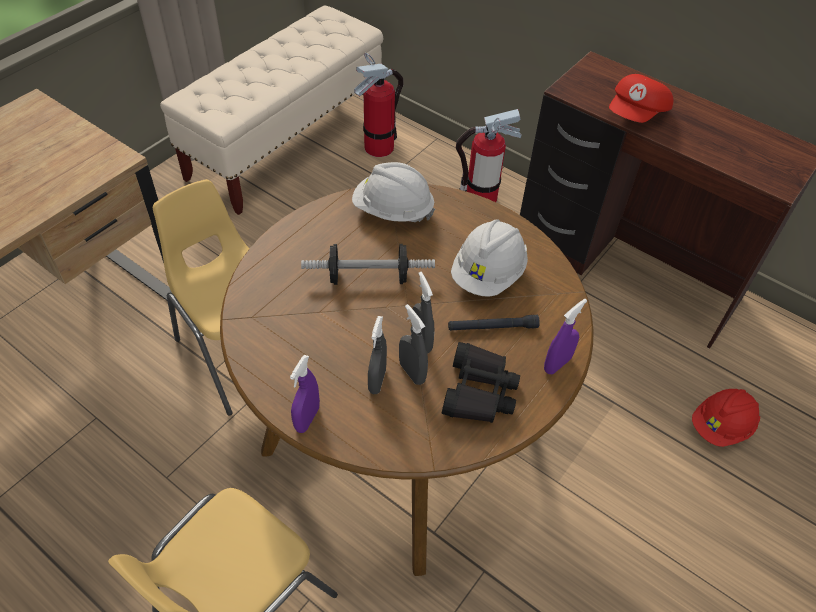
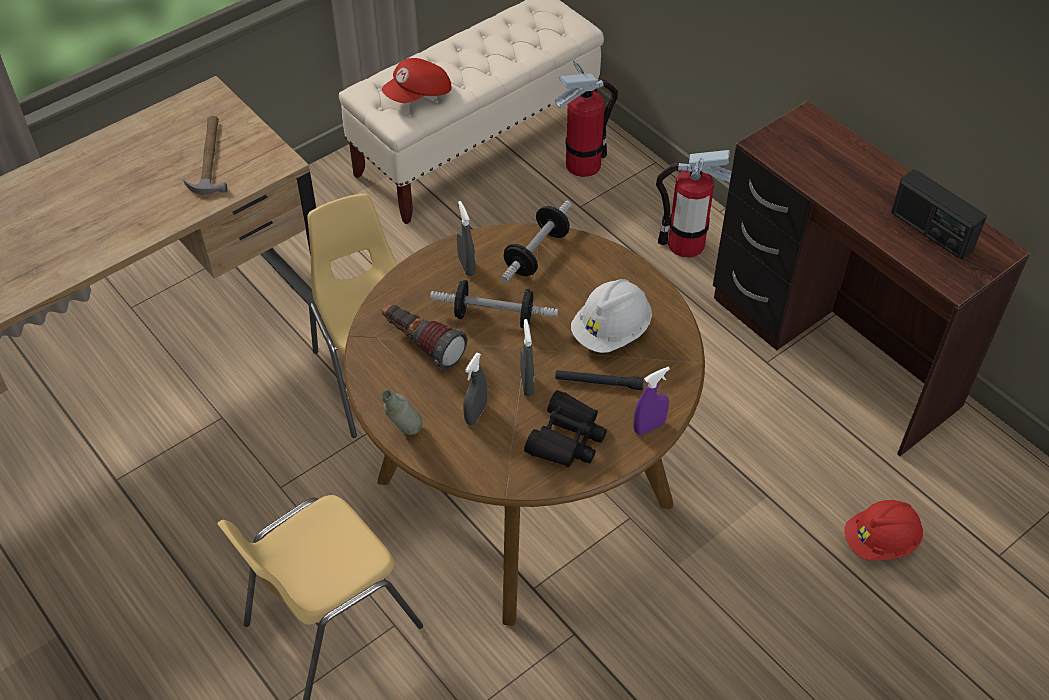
camera: 15 degrees right, 0 degrees up
purple spray bottle [290,355,320,433] -> grey bottle [382,390,423,435]
white hard hat [352,162,435,222] -> dumbbell [500,201,572,283]
grey spray bottle [399,304,428,385] -> grey spray bottle moved to [457,201,476,276]
red cap [609,74,673,123] -> red cap moved to [382,58,451,103]
none -> hammer [183,116,227,195]
none -> flashlight [382,304,467,370]
none -> radio [891,169,987,260]

